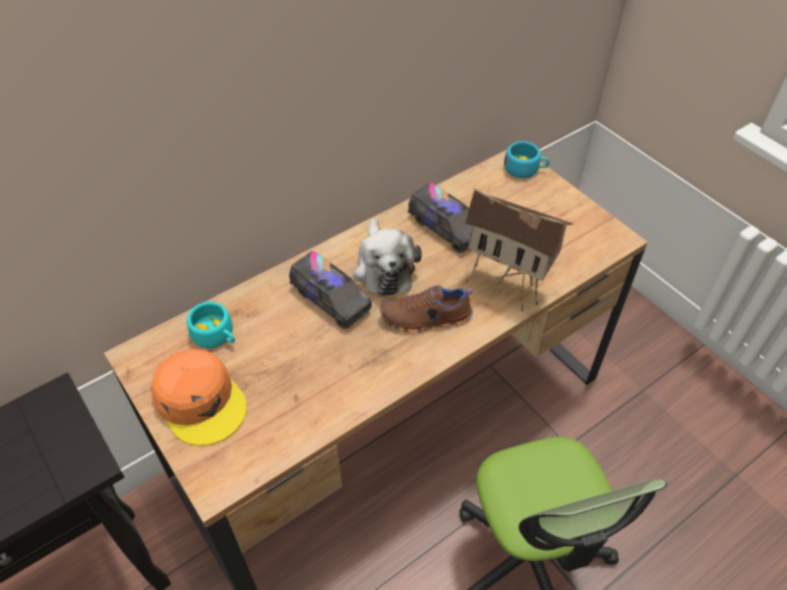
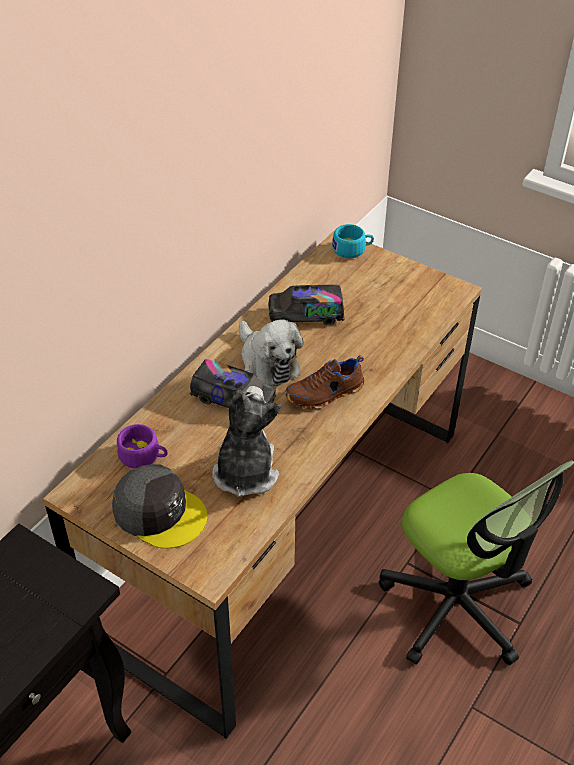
camera: 20 degrees left, 5 degrees down
orange cap [151,349,247,446] -> grey cap [112,464,207,549]
turquoise cup [187,302,235,348] -> purple cup [117,424,168,469]
toy truck [408,183,472,253] -> toy truck turned 150 degrees clockwise [268,285,344,325]
toy house [463,188,573,311] -> none
none -> plush toy [212,386,281,497]

